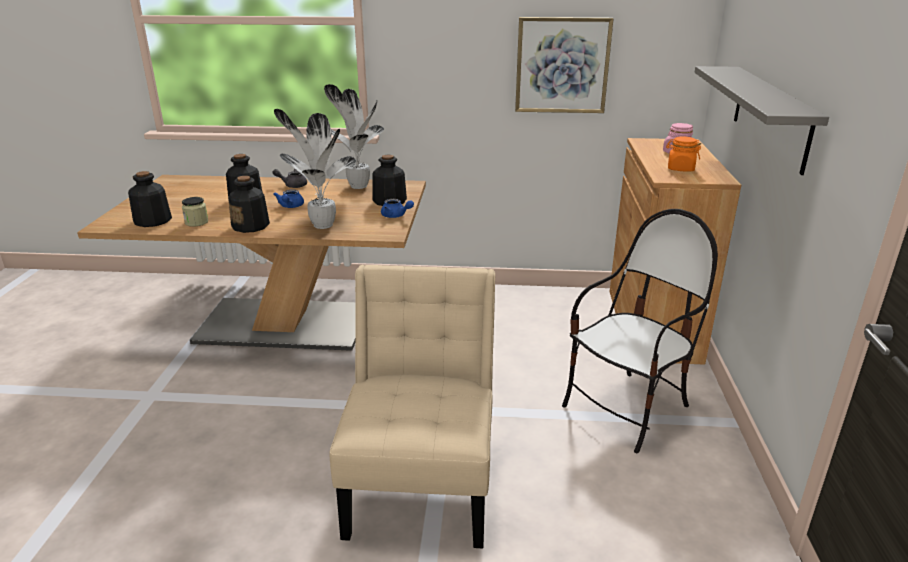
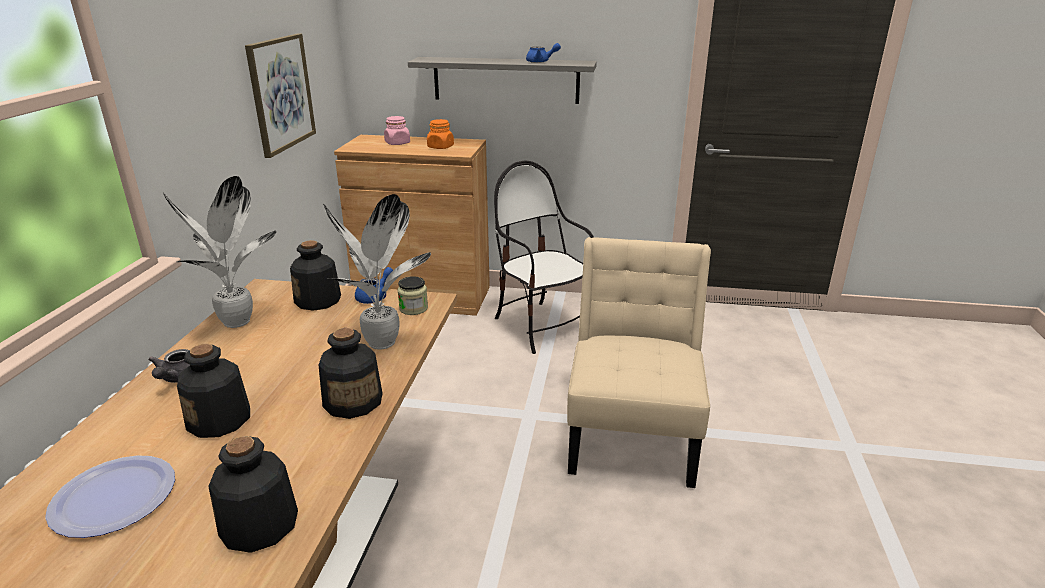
camera: 85 degrees left, 0 degrees up
jar [182,197,208,227] -> jar moved to [397,276,428,315]
blue teapot [273,189,304,208] -> blue teapot moved to [526,43,561,63]
beige chair [329,265,495,549] -> beige chair turned 90 degrees clockwise [567,237,711,488]
none -> plate [45,455,175,538]

